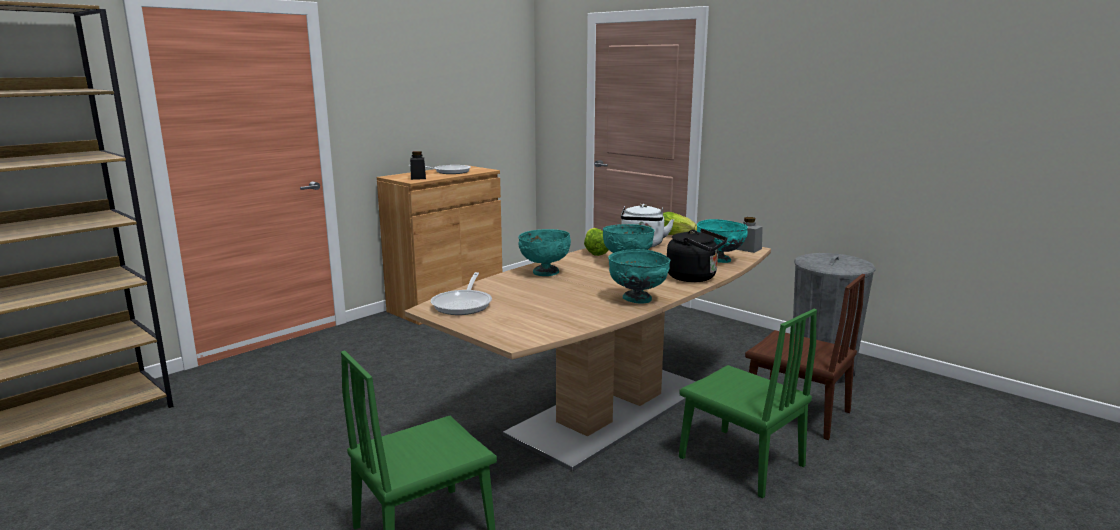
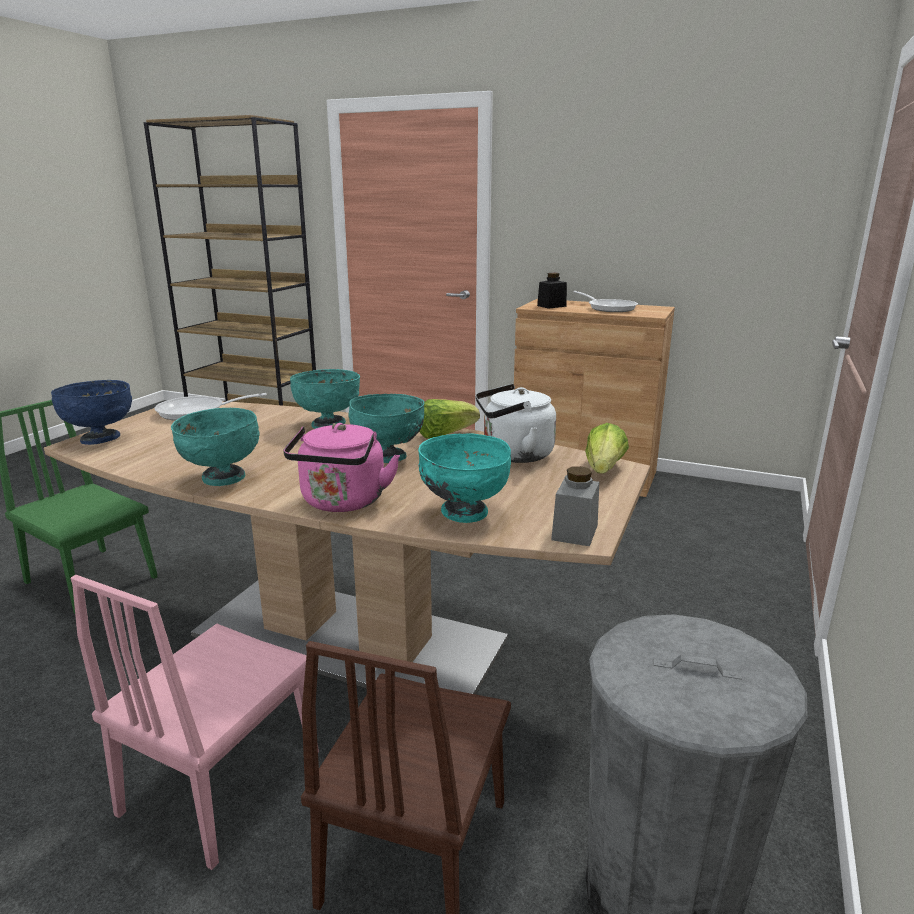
camera: 70 degrees right, 5 degrees up
black kettle [667,229,727,282] -> pink kettle [284,423,400,512]
green chair [679,309,817,499] -> pink chair [71,575,319,870]
none -> blue bowl [51,380,132,445]

